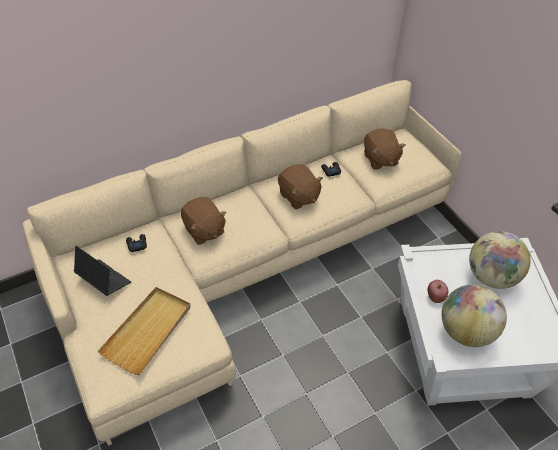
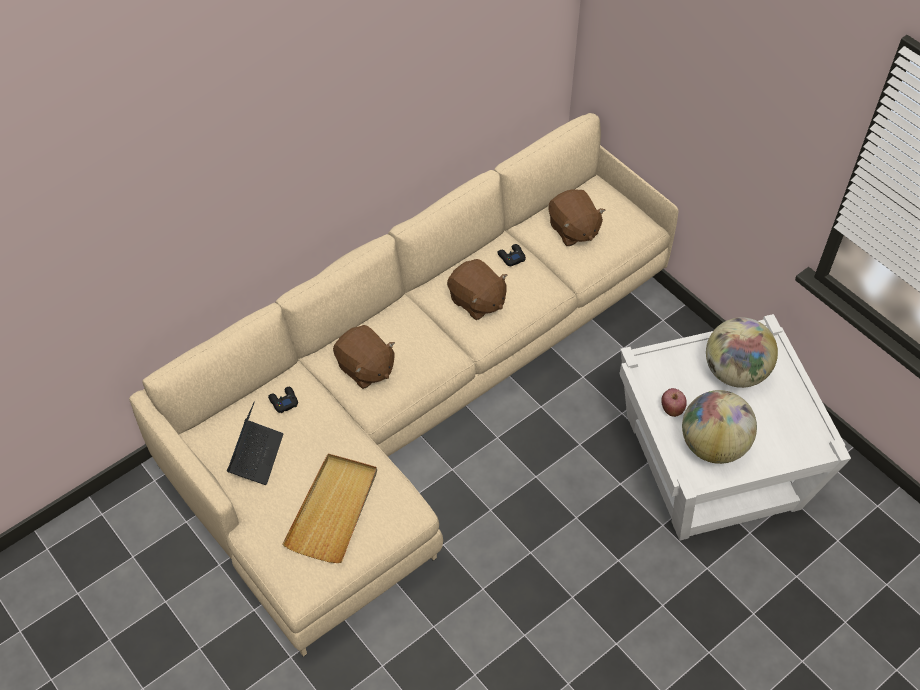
camera: 10 degrees left, 5 degrees up
laptop [73,246,131,296] -> laptop turned 75 degrees clockwise [227,402,283,485]

